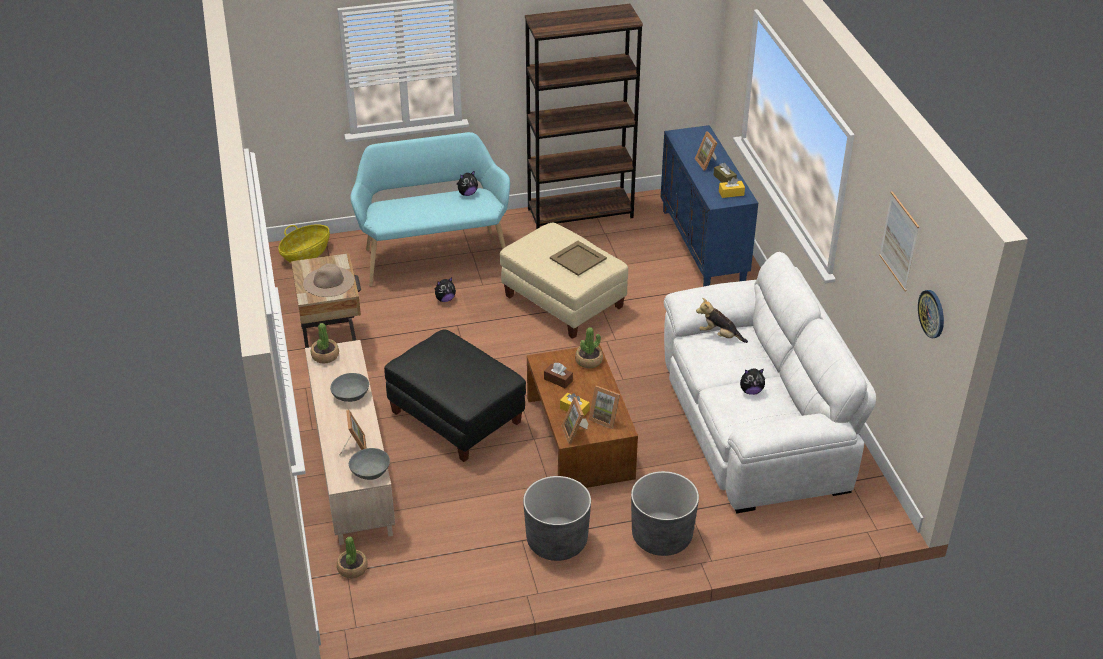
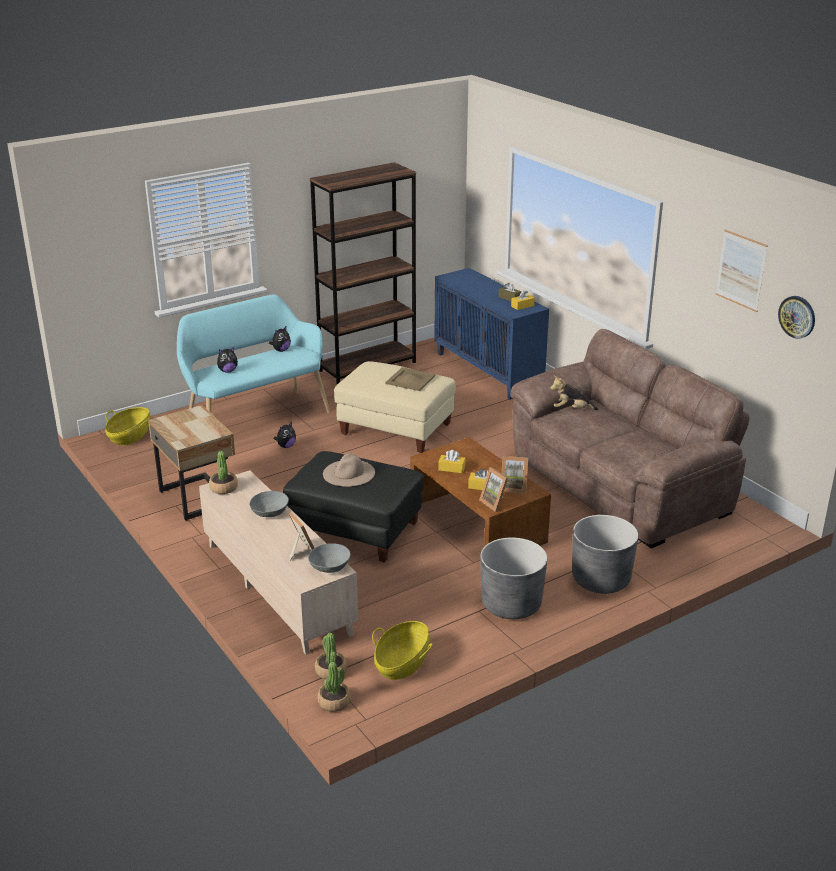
camera: 20 degrees left, 10 degrees down
beige hat [303,263,354,297] -> beige hat moved to [323,454,375,487]
brown tissue box [544,363,573,389] -> yellow tissue box [438,450,465,473]
potted plant [575,327,603,368] -> potted plant moved to [317,662,351,712]
white sofa [664,252,876,513] -> brown sofa [510,329,750,549]
picture frame [695,131,717,171] -> none
plush toy [740,368,765,395] -> plush toy moved to [217,347,238,373]
none -> basket [372,621,432,680]

